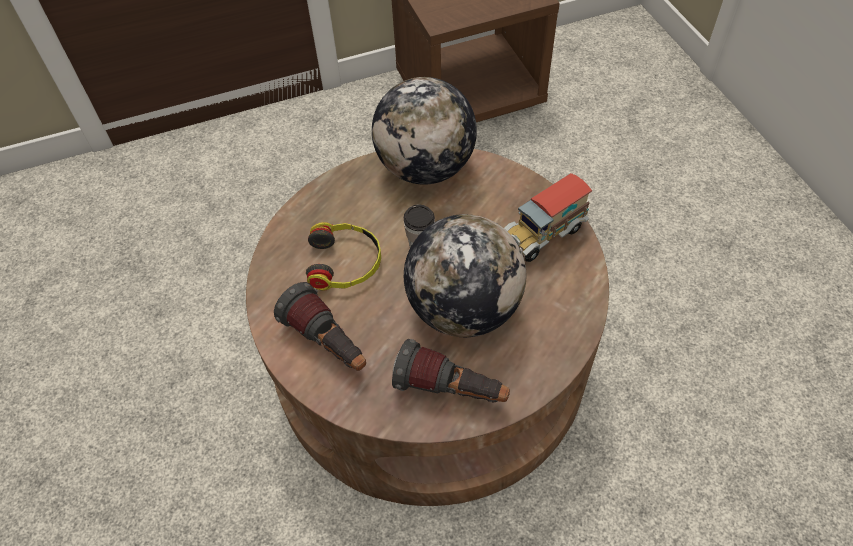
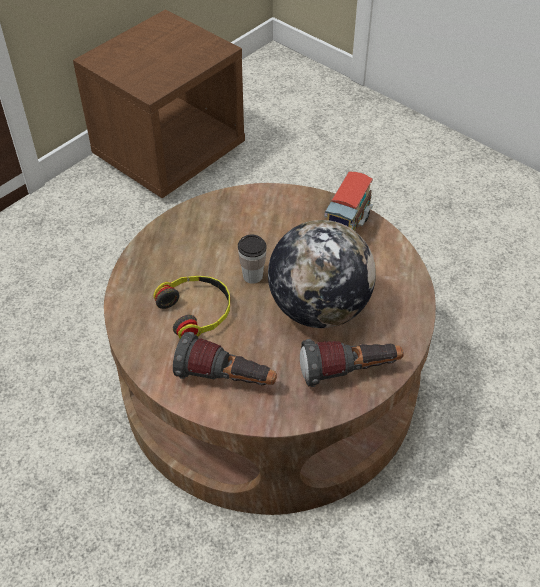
camera: 30 degrees left, 5 degrees down
globe [372,77,477,185] -> none

